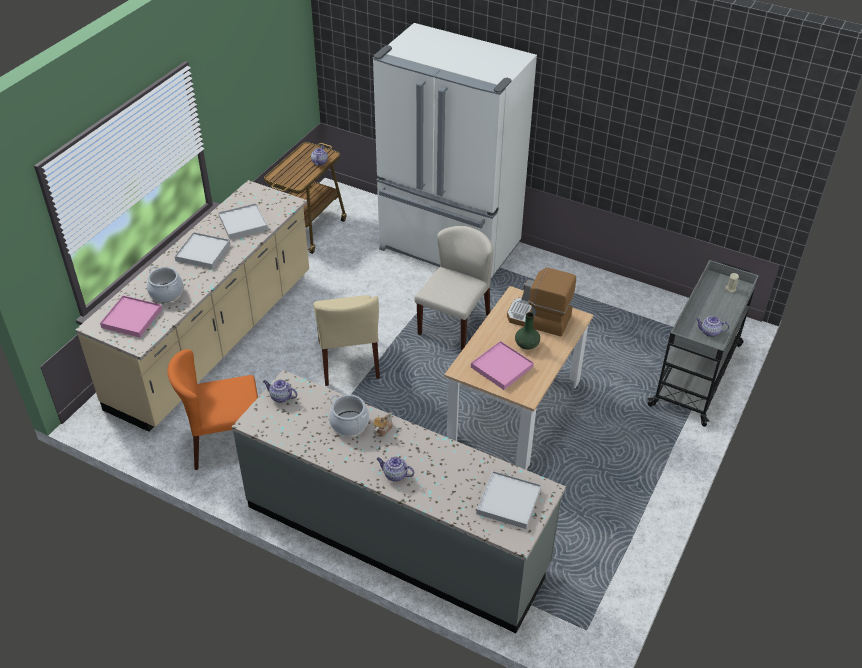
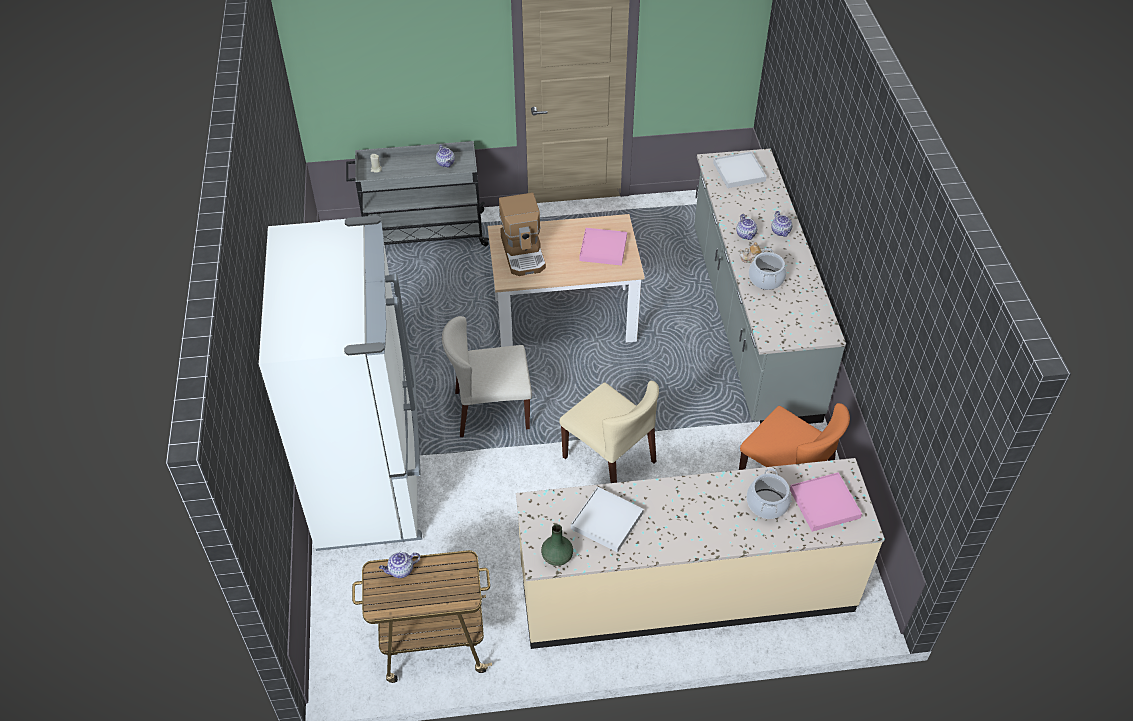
camera: 125 degrees left, 5 degrees up
white tray [175,232,230,269] -> none
teapot [263,379,297,403] -> teapot moved to [736,214,757,240]
beige chair [313,295,380,386] -> beige chair turned 90 degrees clockwise [559,381,659,483]
green vase [515,312,540,350] -> green vase moved to [541,524,573,566]

